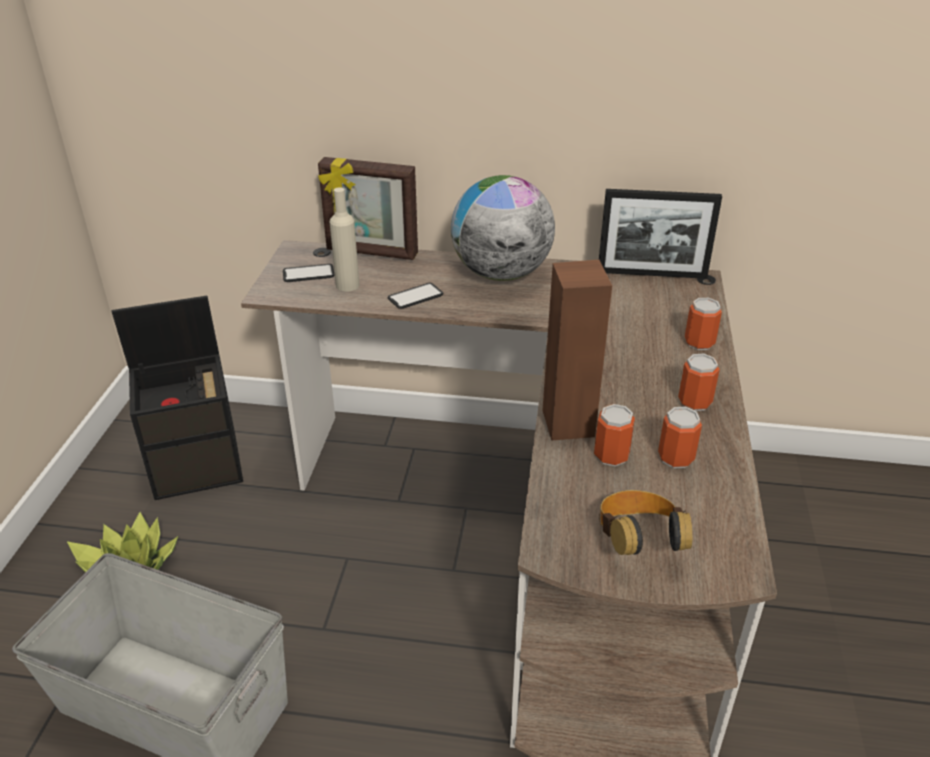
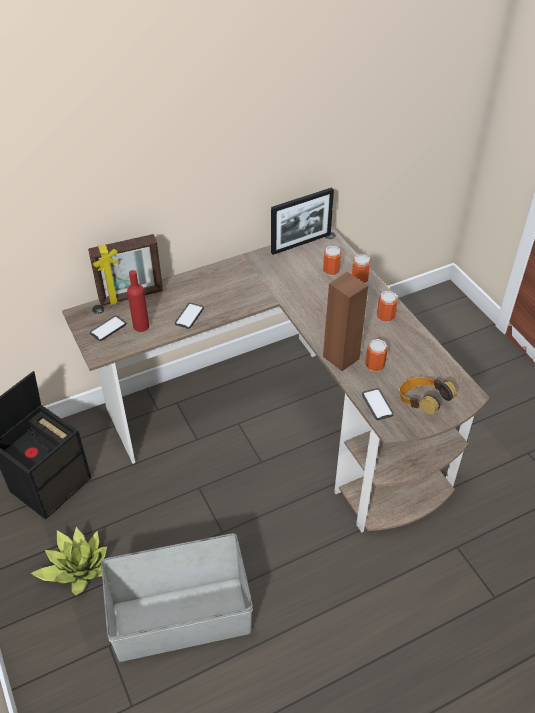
camera: 35 degrees left, 10 degrees up
beige bottle [330,188,359,292] -> red bottle [127,270,149,332]
globe [451,175,555,281] -> none
can [658,407,702,468] -> can moved to [323,246,341,276]
none -> phone [362,388,394,420]

